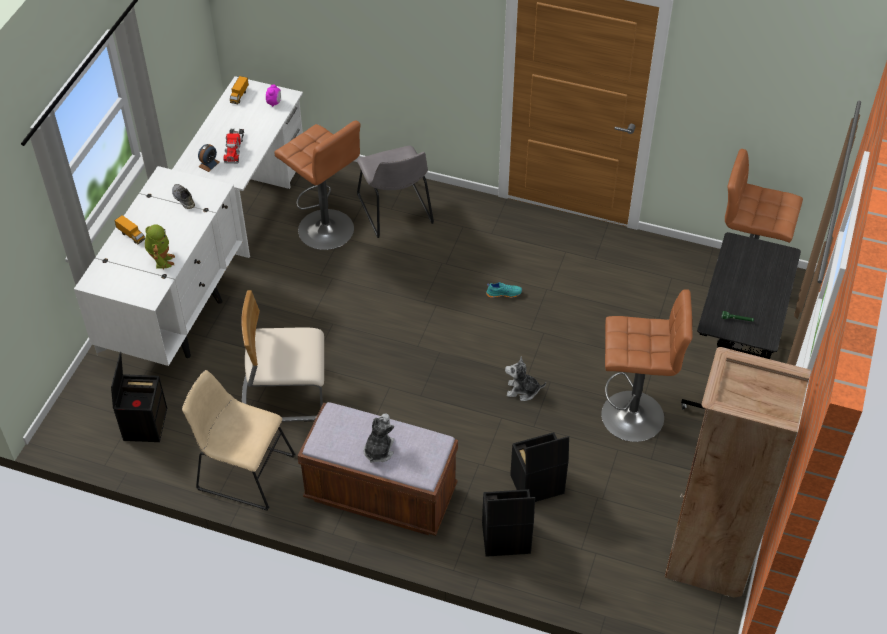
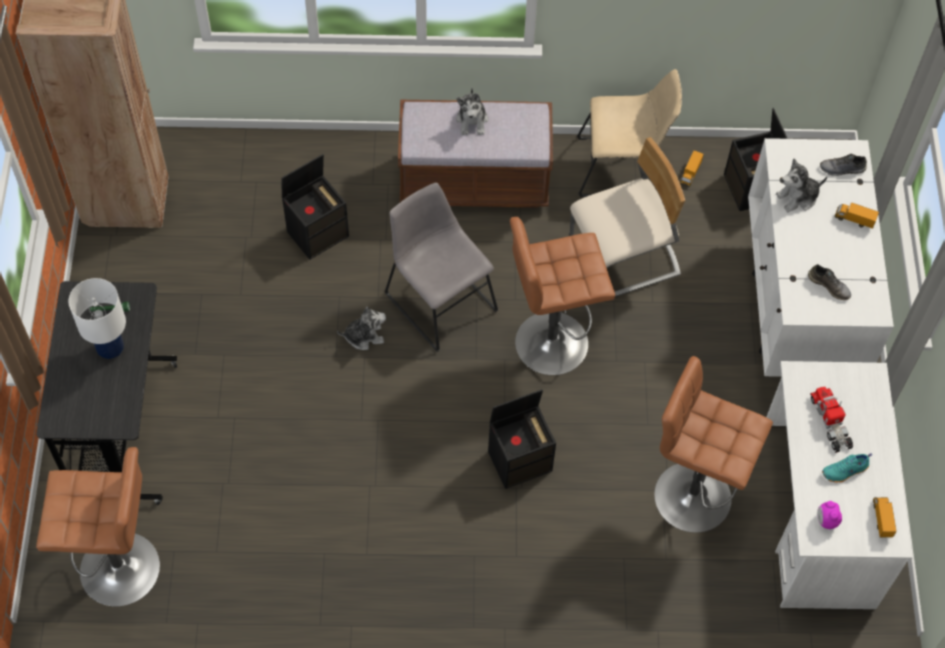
camera: 160 degrees right, 10 degrees up
toy robot [145,224,175,270] -> plush toy [776,159,827,212]
alarm clock [198,144,219,172] -> none
grey chair [357,145,434,238] -> grey chair moved to [385,183,499,352]
black storage box [482,489,535,557] -> black storage box moved to [488,389,556,489]
turquoise shoe [486,282,522,298] -> turquoise shoe moved to [822,453,872,483]
brown stool [601,289,693,442] -> brown stool moved to [510,217,615,375]
none -> white table lamp [69,278,126,359]
none -> toy truck [680,150,704,188]
none -> grey shoe [820,154,867,176]

